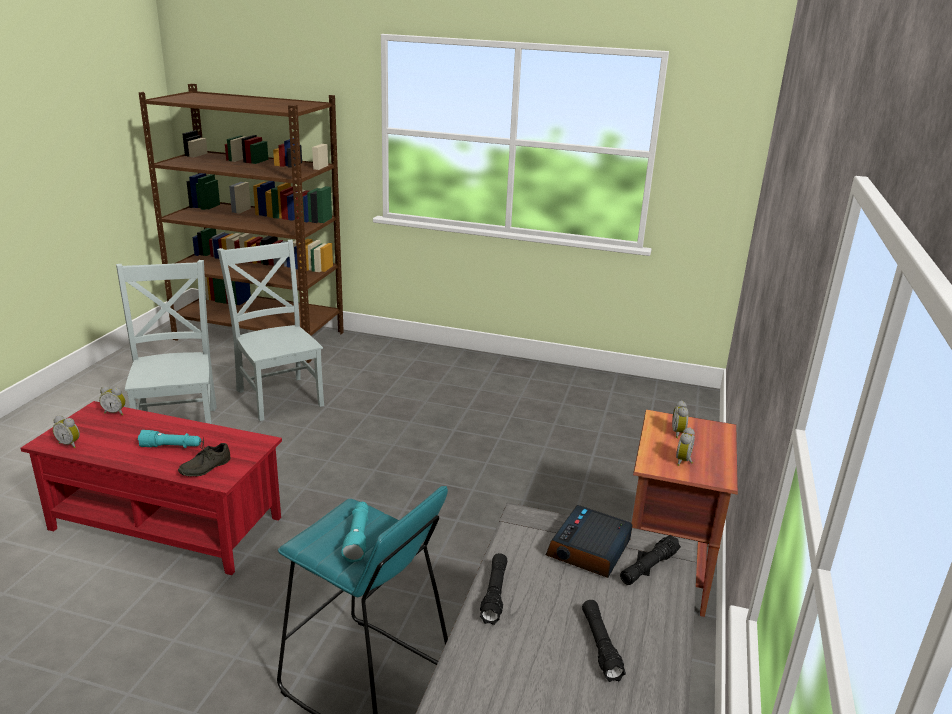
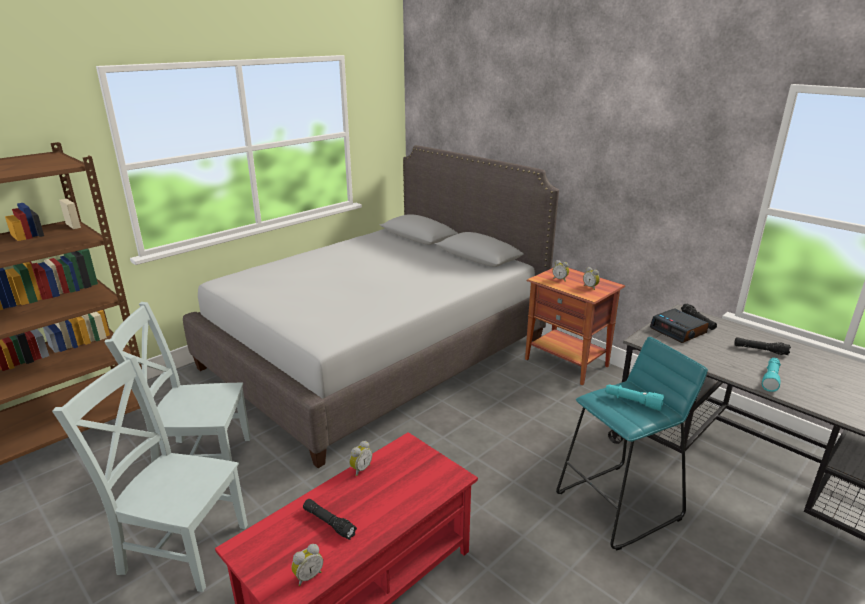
camera: 60 degrees left, 0 degrees up
alarm clock [99,386,126,415] -> alarm clock moved to [349,441,372,476]
turquoise flashlight [138,430,201,448] -> turquoise flashlight moved to [762,358,781,392]
grey shoe [178,437,230,477] -> none
black flashlight [480,553,507,625] -> black flashlight moved to [303,499,357,540]
none -> grey bed [183,145,559,468]

